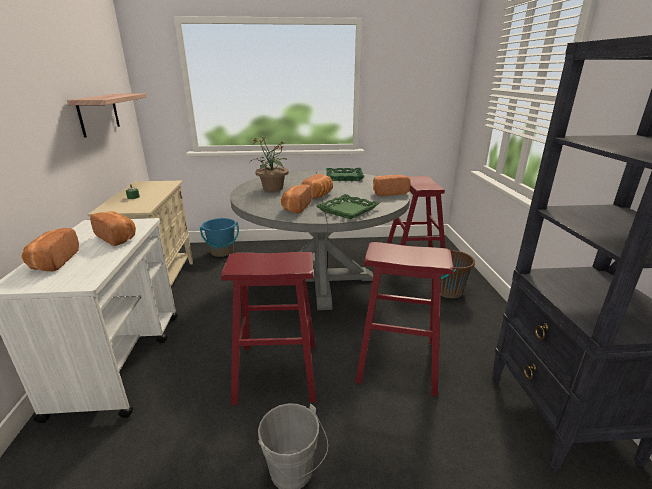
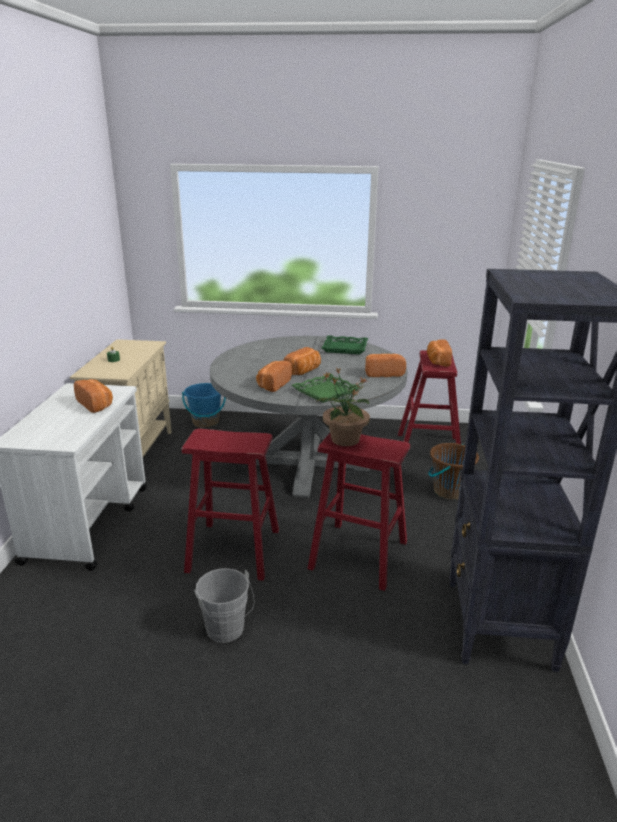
camera: 10 degrees right, 0 degrees up
bread [22,228,79,271] -> bread moved to [427,339,452,367]
shelf [67,93,146,138] -> none
potted plant [250,137,289,192] -> potted plant moved to [316,367,370,446]

